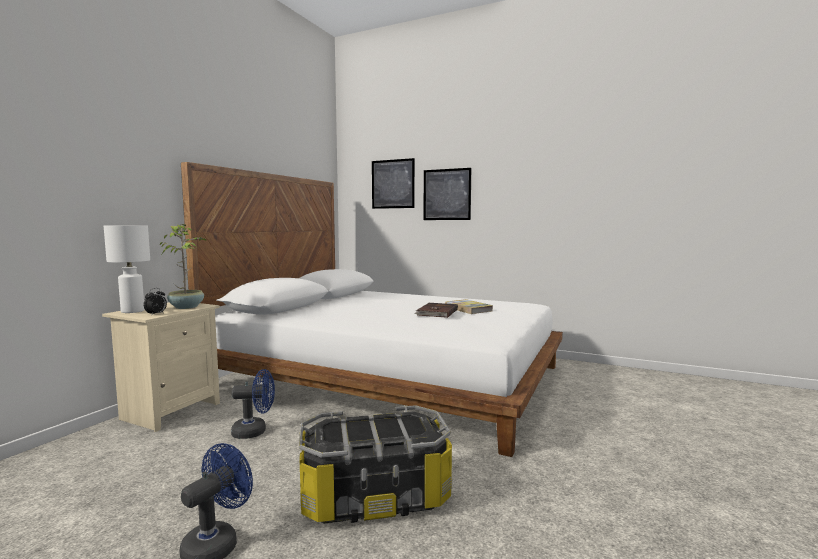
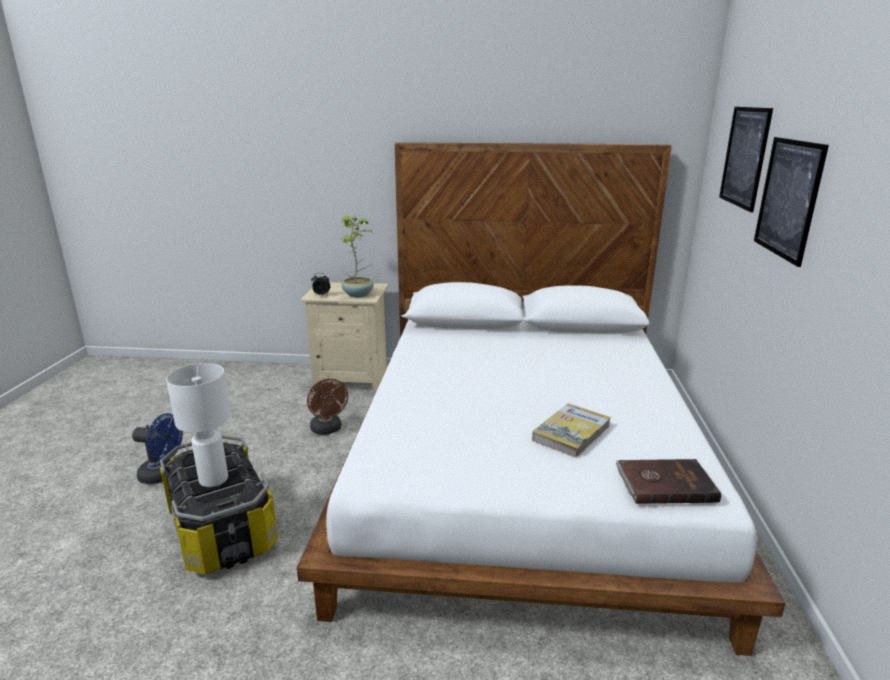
camera: 70 degrees right, 15 degrees up
white table lamp [104,225,150,313] -> white table lamp moved to [166,363,231,487]
blue fan [231,369,275,439] -> brown fan [307,379,348,435]
brown book [414,303,458,318] -> brown book moved to [616,459,721,504]

